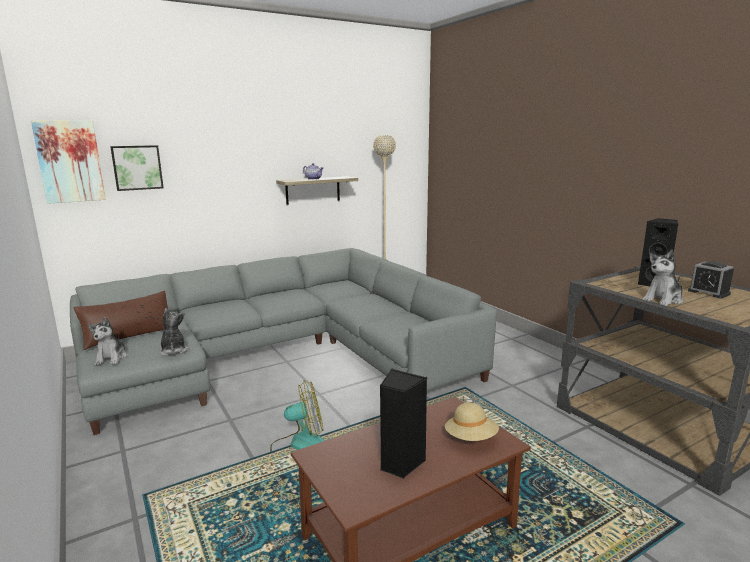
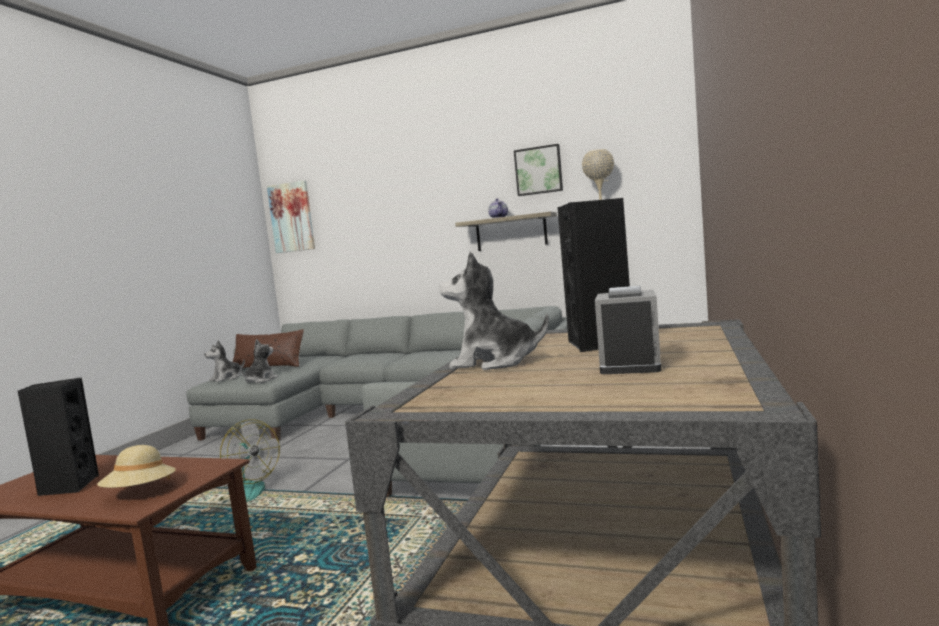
camera: 50 degrees right, 10 degrees down
picture [110,145,164,191] -> picture moved to [514,144,563,196]

